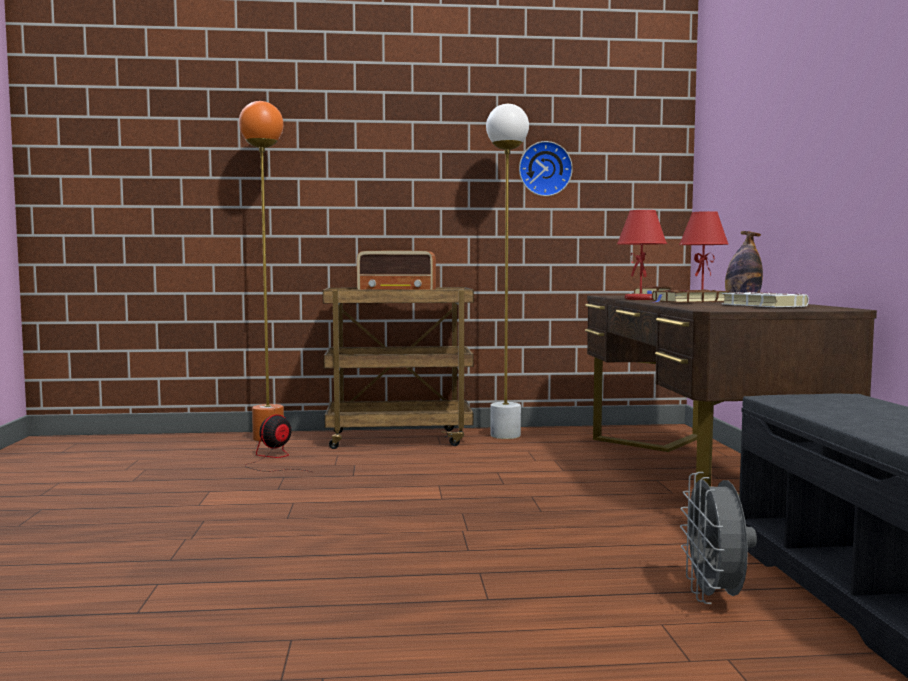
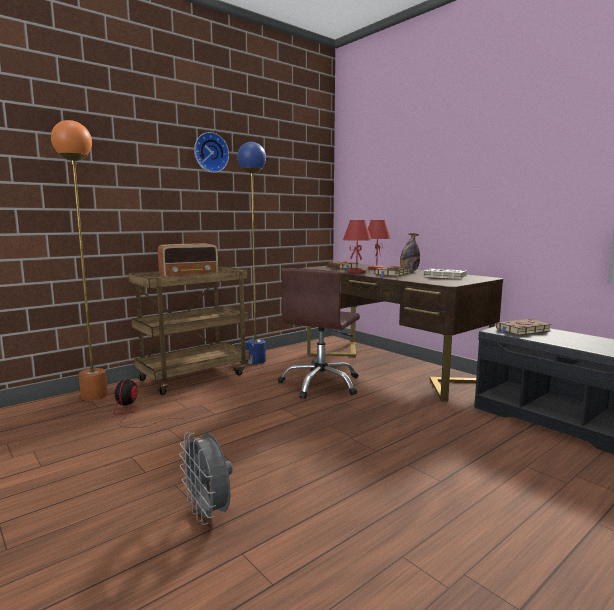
camera: 35 degrees left, 5 degrees up
white floor lamp [486,104,529,439] -> blue floor lamp [237,142,266,364]
wall clock [519,141,573,196] -> wall clock moved to [194,132,229,173]
grey fan [680,472,757,604] -> grey fan moved to [179,432,233,525]
none -> brown office chair [278,268,360,399]
none -> brown book [496,319,551,335]

